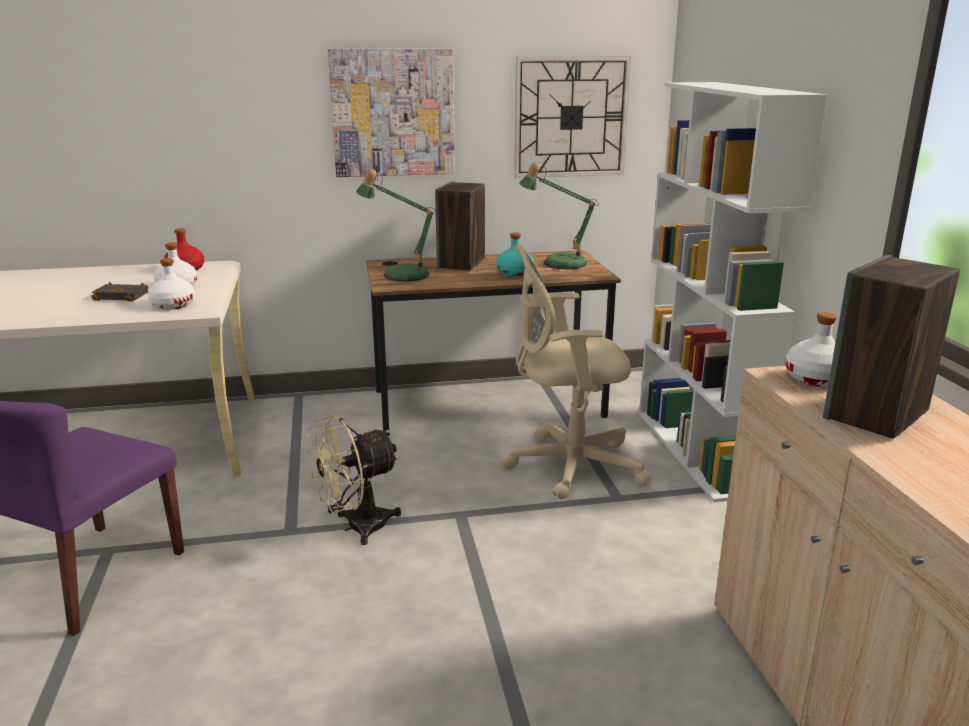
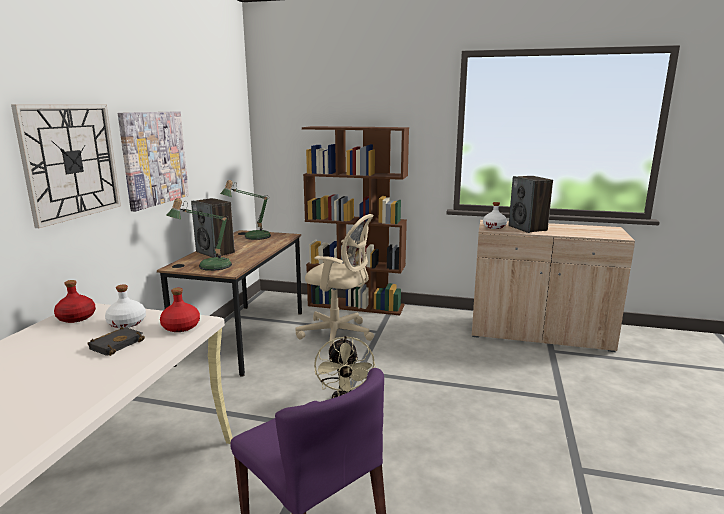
camera: 65 degrees left, 5 degrees down
white bottle [148,258,195,310] -> red bottle [160,288,200,332]
turquoise bottle [496,232,534,276] -> none
beige office chair [501,244,651,500] -> beige office chair turned 90 degrees counterclockwise [295,214,374,347]
wall clock [514,56,631,178] -> wall clock moved to [11,105,121,228]
white bookcase [639,82,827,502] -> brown bookcase [302,126,409,315]

